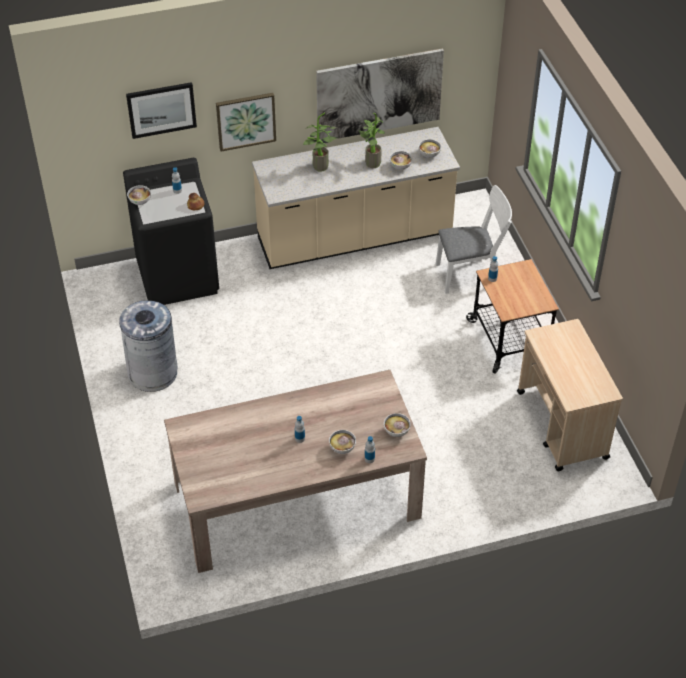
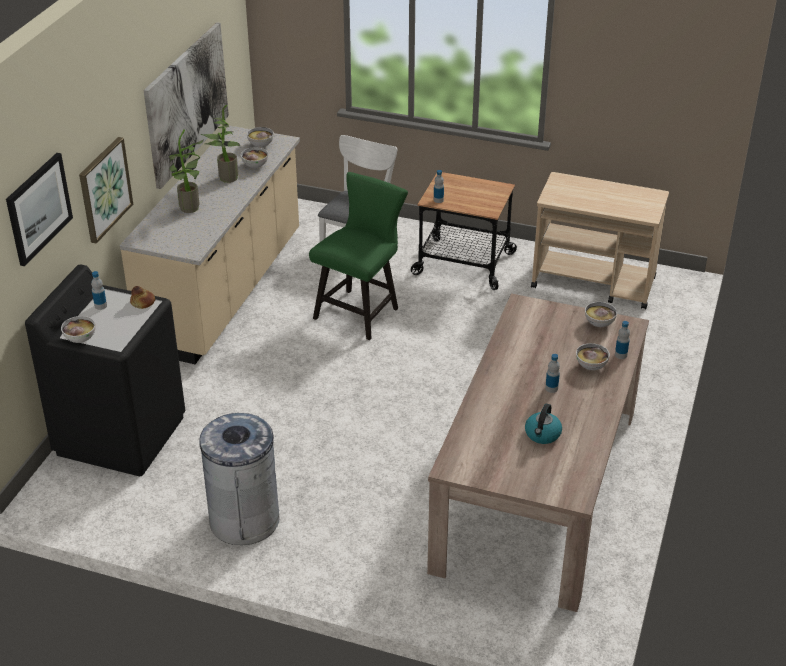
camera: 55 degrees left, 10 degrees down
none -> green chair [309,172,408,340]
none -> kettle [525,404,562,444]

